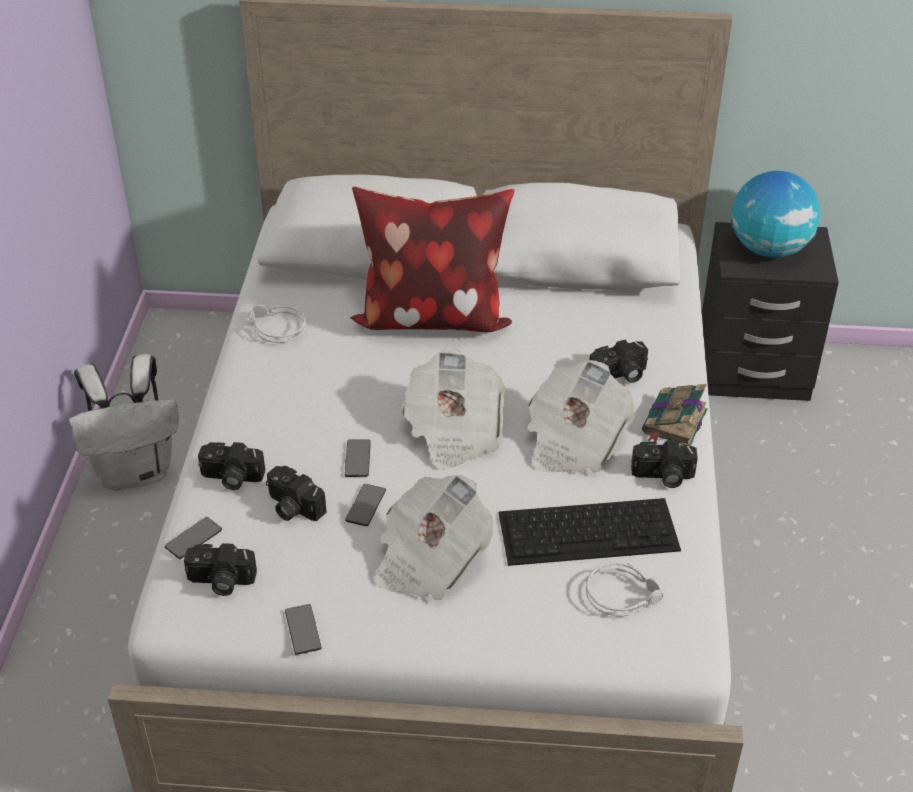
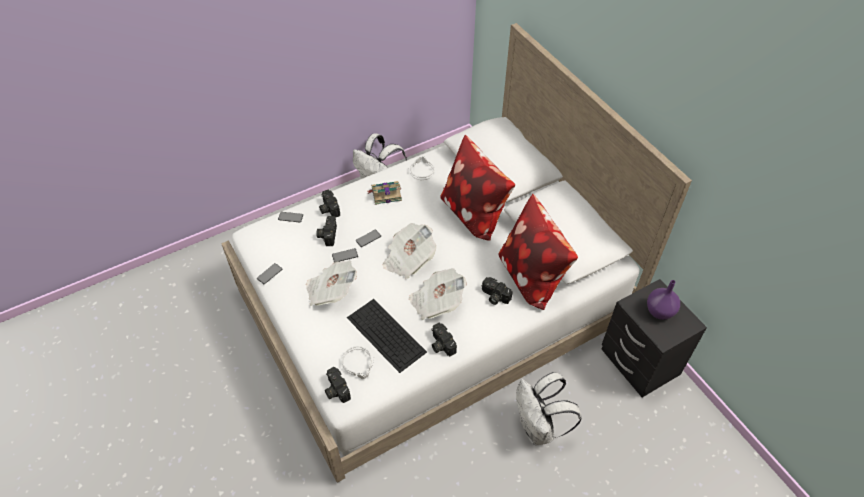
camera: 55 degrees right, 10 degrees up
camera [184,543,257,596] -> camera moved to [325,367,351,403]
book [642,384,708,446] -> book moved to [367,181,402,205]
globe [731,171,821,258] -> purple vase [647,280,680,320]
none -> pillow [498,194,578,310]
none -> white backpack [516,372,581,445]

